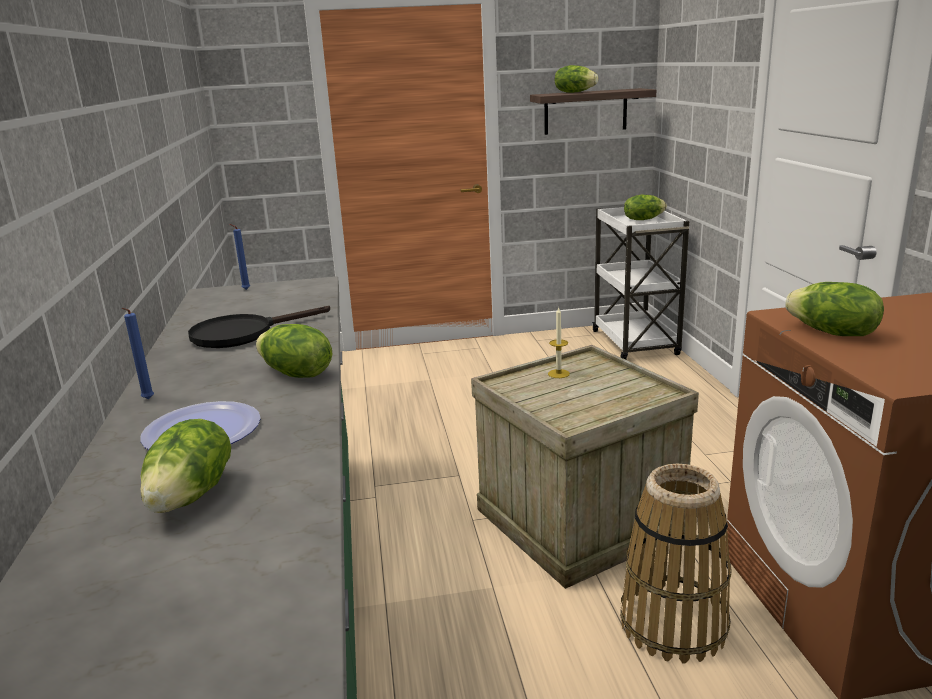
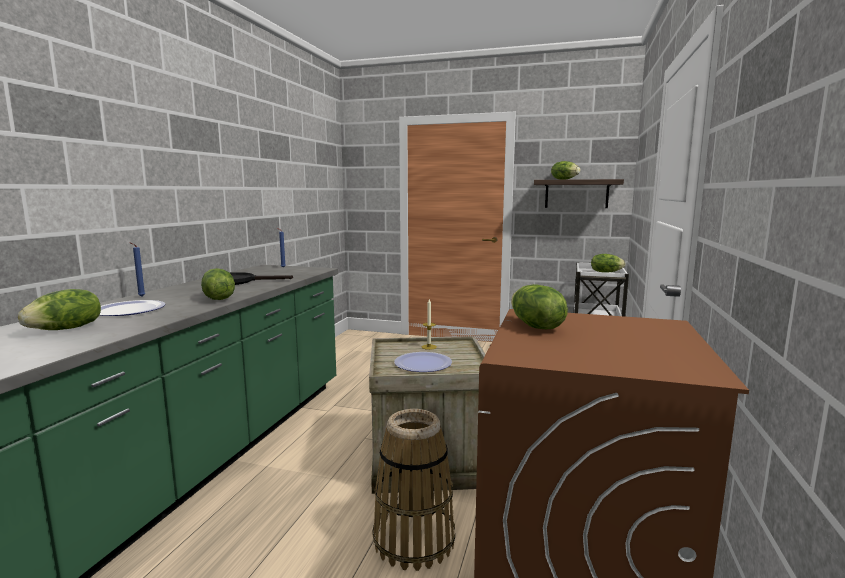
camera: 25 degrees right, 10 degrees down
none -> plate [394,352,452,372]

